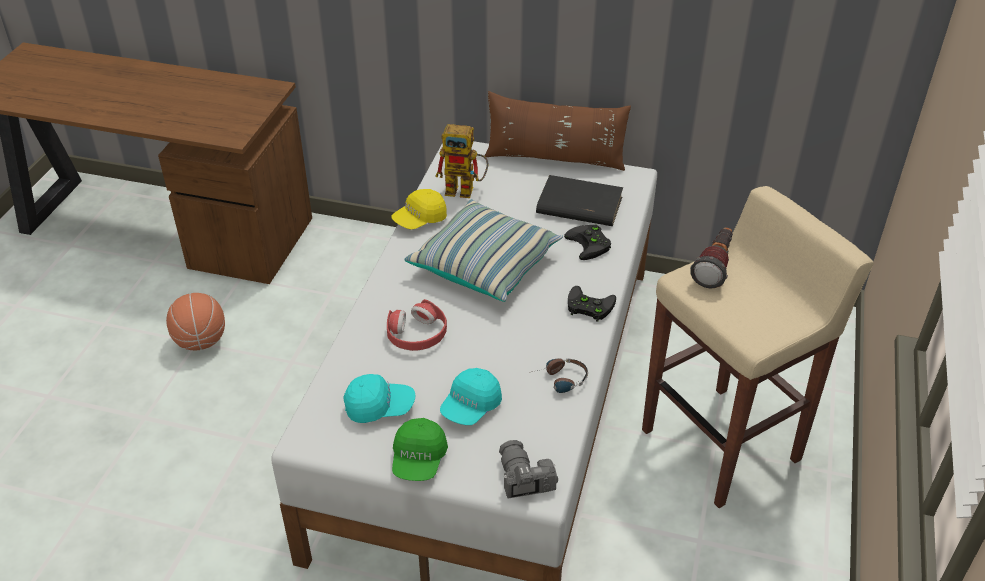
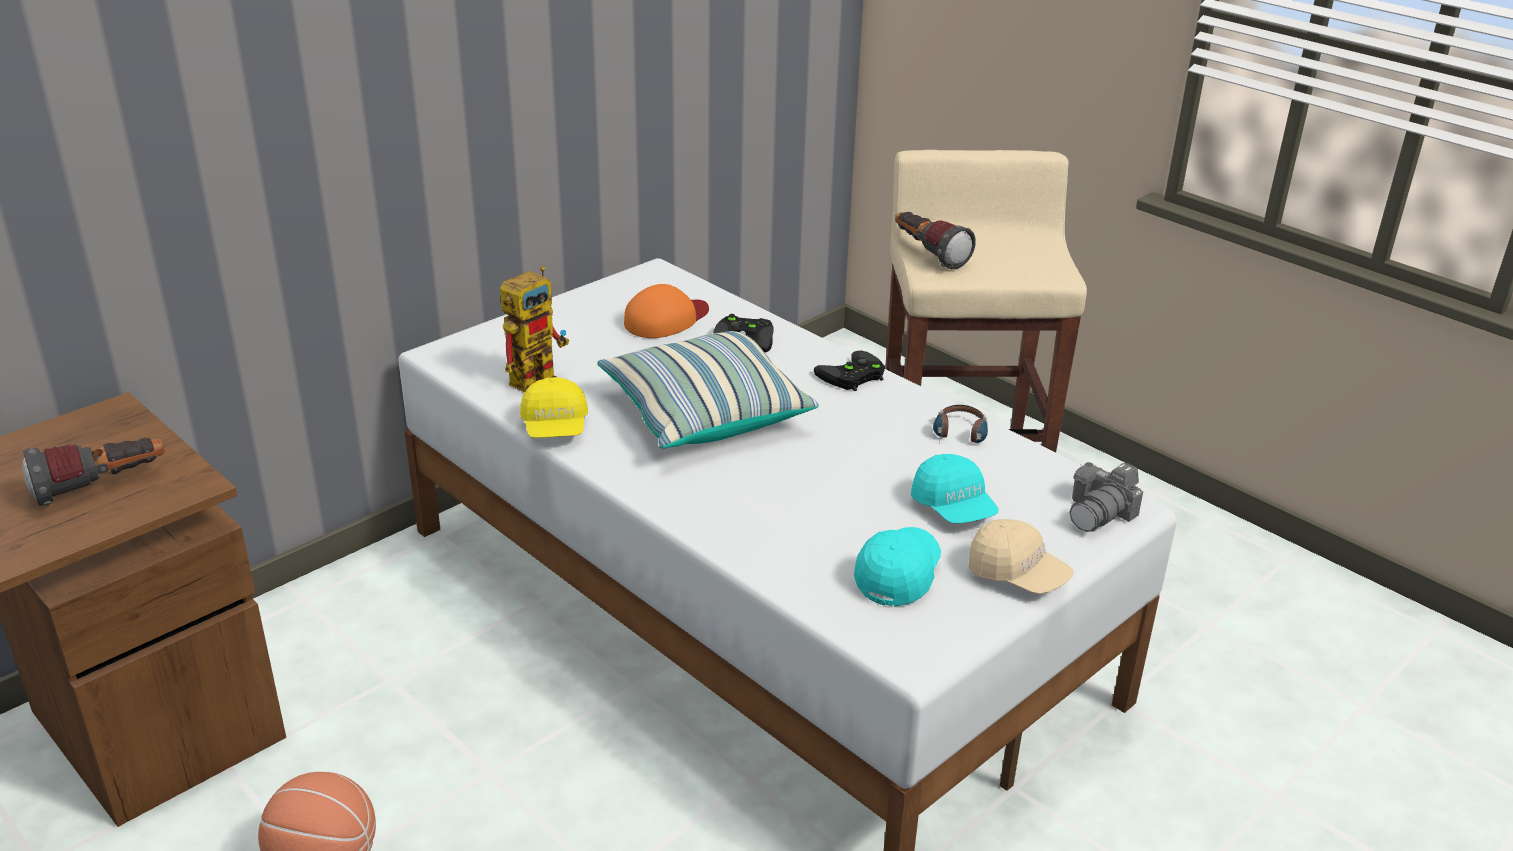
camera: 60 degrees left, 10 degrees down
red headphones [387,299,447,351] -> none
green cap [392,418,448,481] -> beige cap [969,519,1074,594]
brown pillow [485,91,631,171] -> none
camera [499,440,558,499] -> camera turned 60 degrees counterclockwise [1070,462,1143,532]
black book [536,175,623,226] -> orange cap [624,284,709,338]
none -> flashlight [22,438,165,506]

